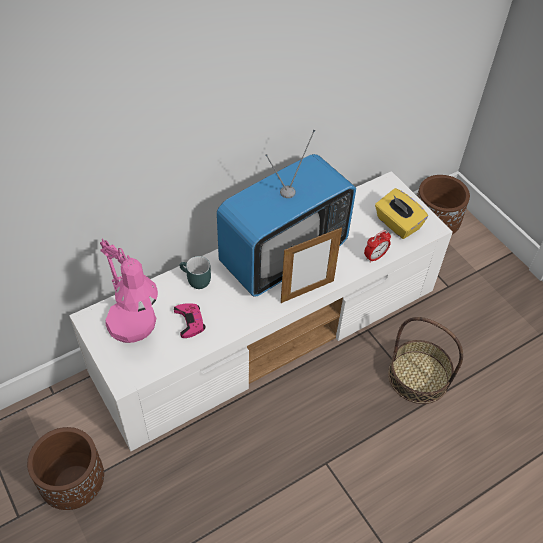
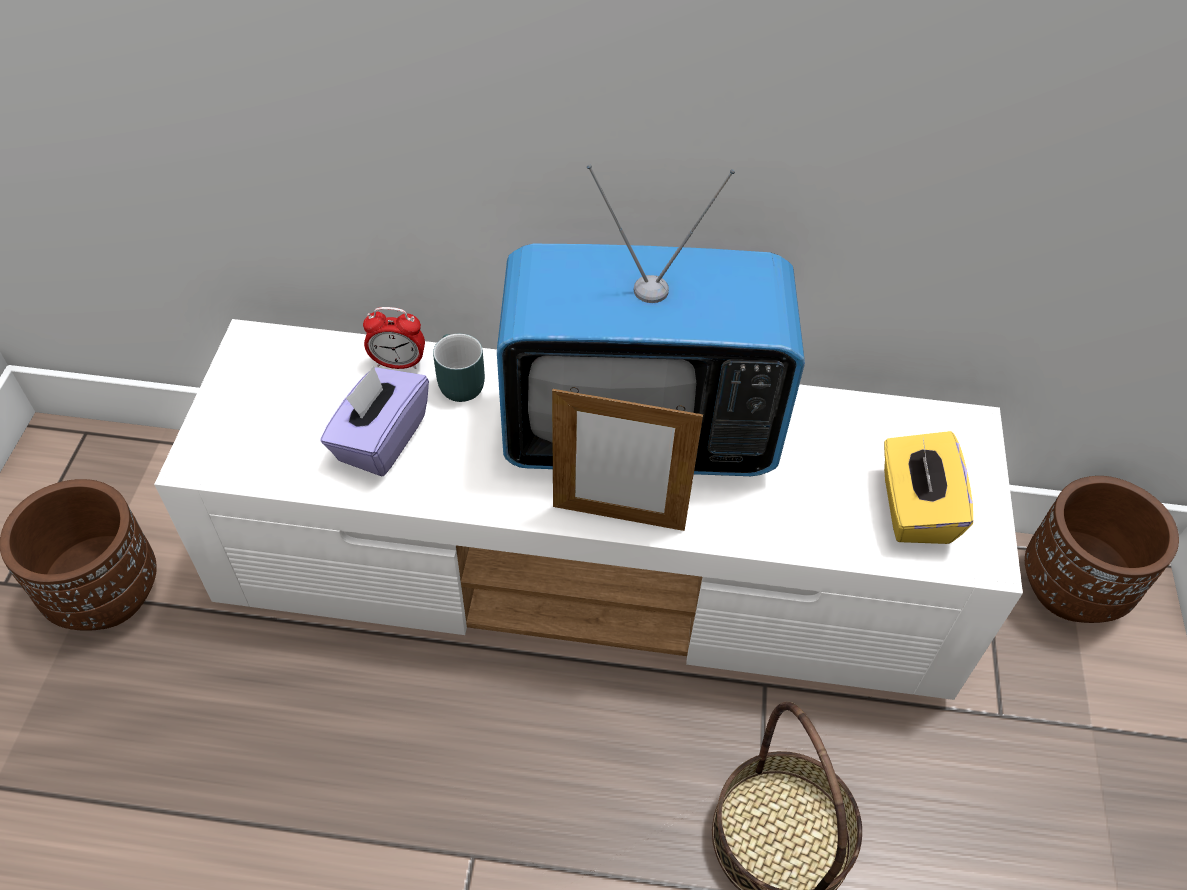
camera: 40 degrees right, 0 degrees up
pink table lamp [100,239,158,343] -> none
pink game controller [174,304,205,338] -> purple tissue box [320,366,429,477]
alarm clock [364,230,391,263] -> alarm clock moved to [363,307,425,369]

